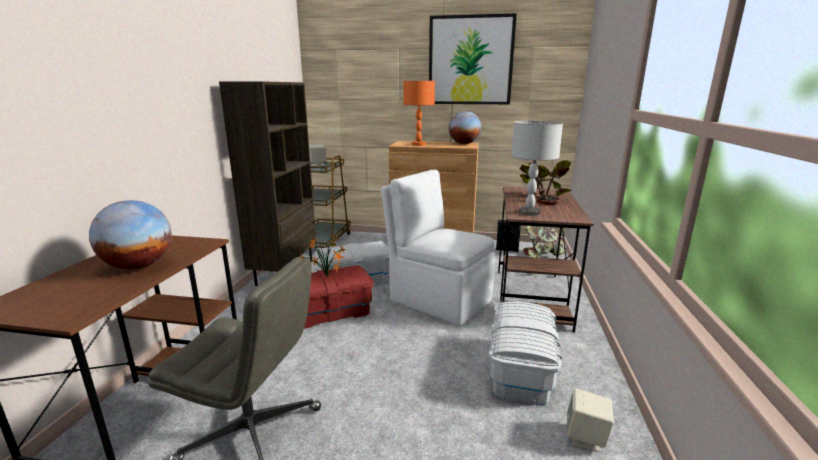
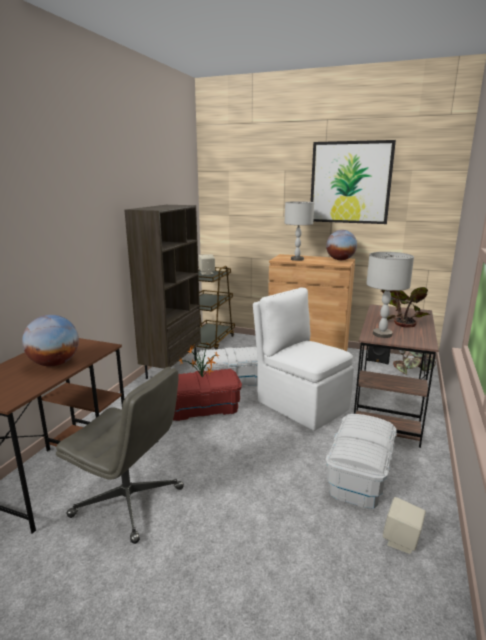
camera: 10 degrees right, 0 degrees up
orange table lamp [403,81,435,146] -> grey table lamp [285,201,314,261]

